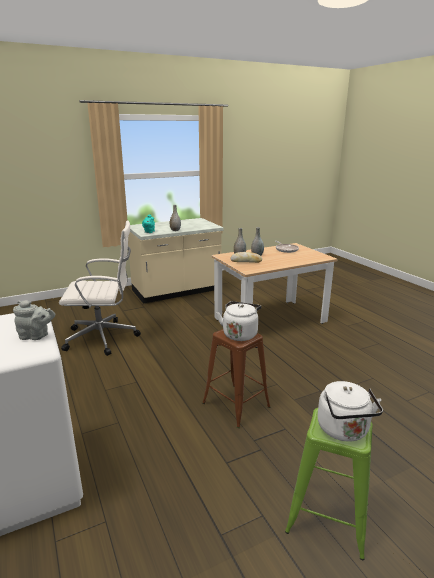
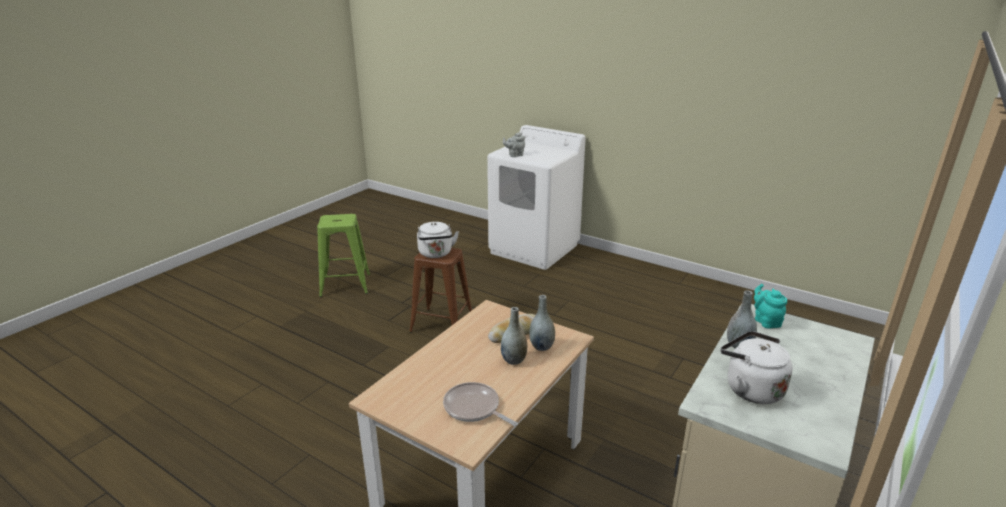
camera: 150 degrees right, 5 degrees up
white office chair [59,220,141,356] -> none
white kettle [317,381,383,442] -> white kettle moved to [721,331,793,404]

